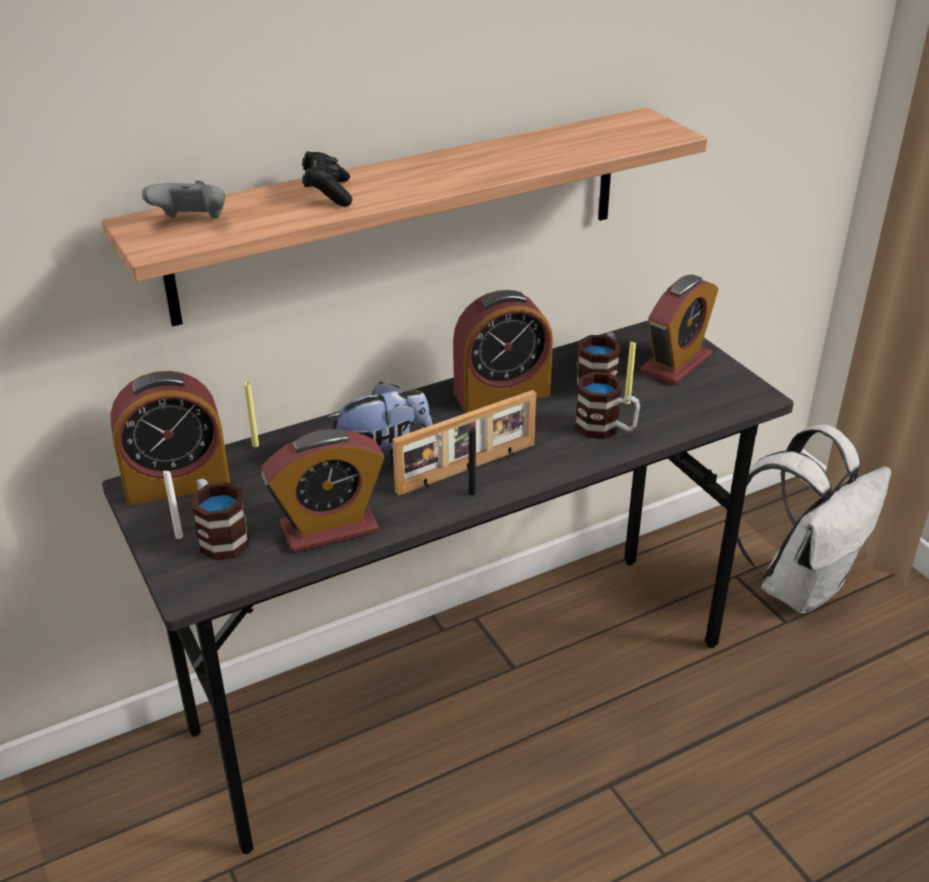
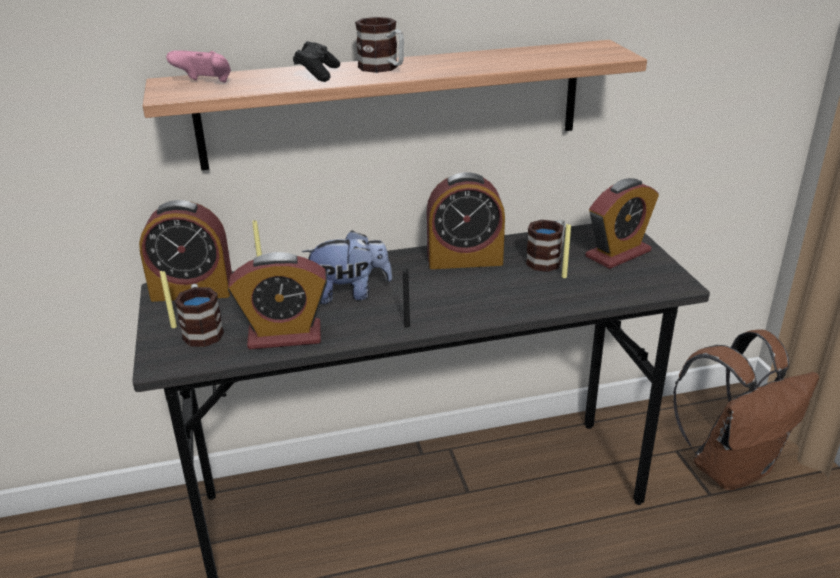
camera: 15 degrees right, 5 degrees down
grey game controller [142,180,225,219] -> pink game controller [166,50,231,83]
white candle [163,470,183,539] -> yellow candle [160,271,177,328]
picture frame [393,390,536,496] -> none
mug [575,372,640,439] -> mug moved to [355,17,404,73]
white backpack [737,424,892,613] -> brown backpack [673,330,819,490]

